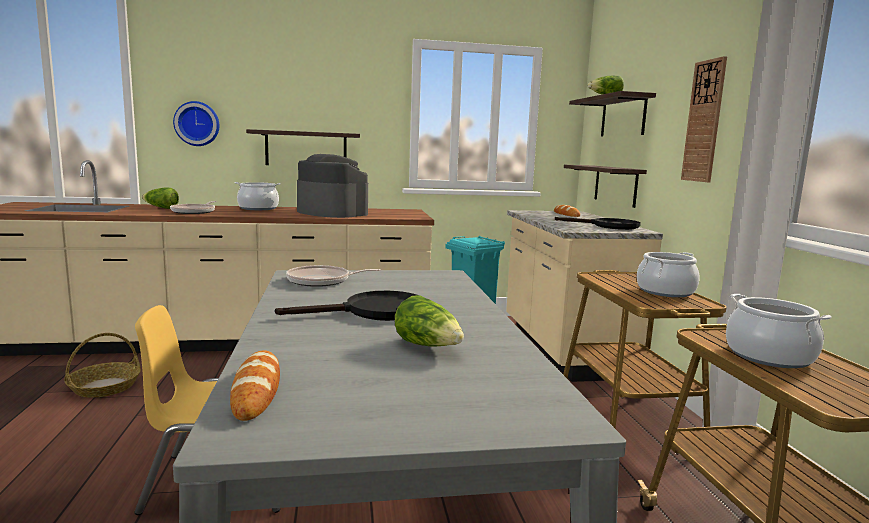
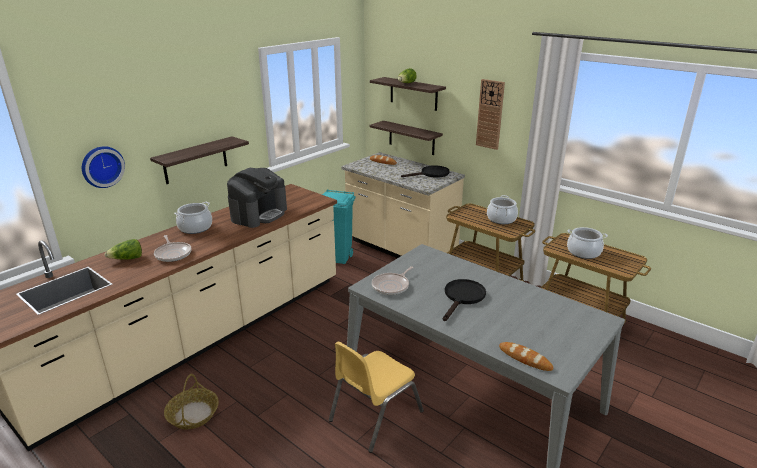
camera: 40 degrees left, 15 degrees up
coffee machine [297,154,368,218] -> coffee machine turned 120 degrees clockwise [227,168,287,228]
lettuce [395,295,464,346] -> none

